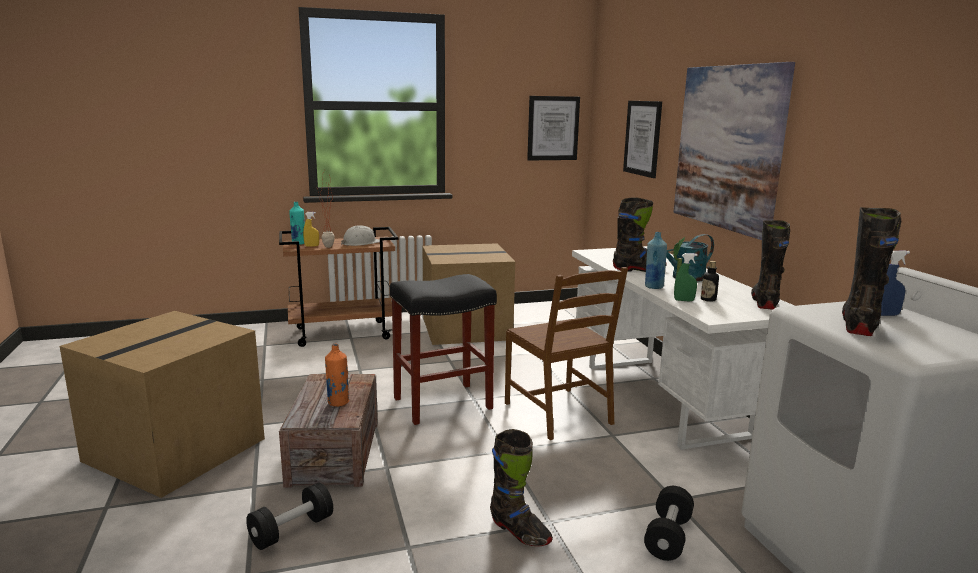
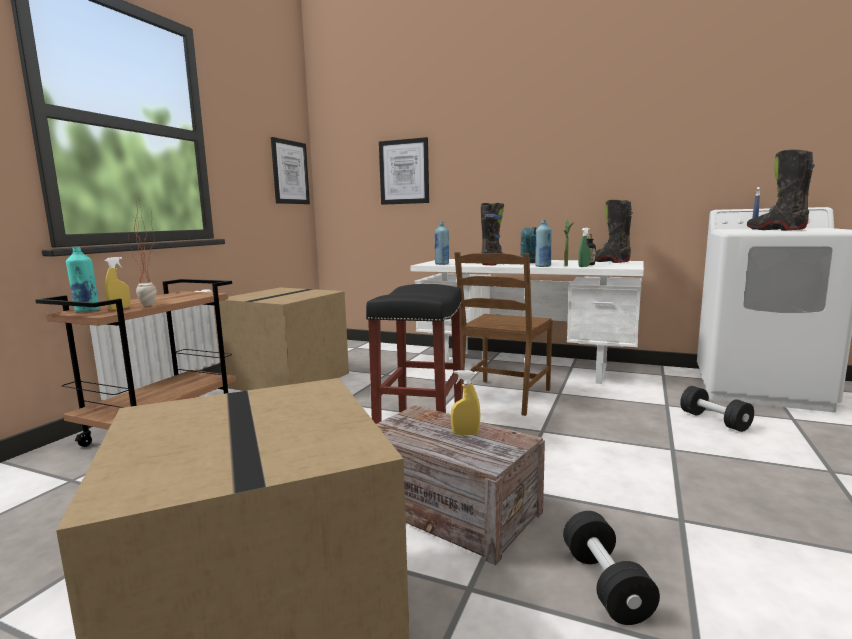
camera: 50 degrees left, 5 degrees down
orange bottle [325,344,350,407] -> yellow spray bottle [451,370,480,435]
white hard hat [341,225,380,246] -> none
black boot [490,429,553,546] -> none
brown chair [505,267,628,440] -> brown chair turned 105 degrees clockwise [454,252,553,416]
picture [673,62,795,240] -> none
none -> blue bottle [435,222,449,265]

